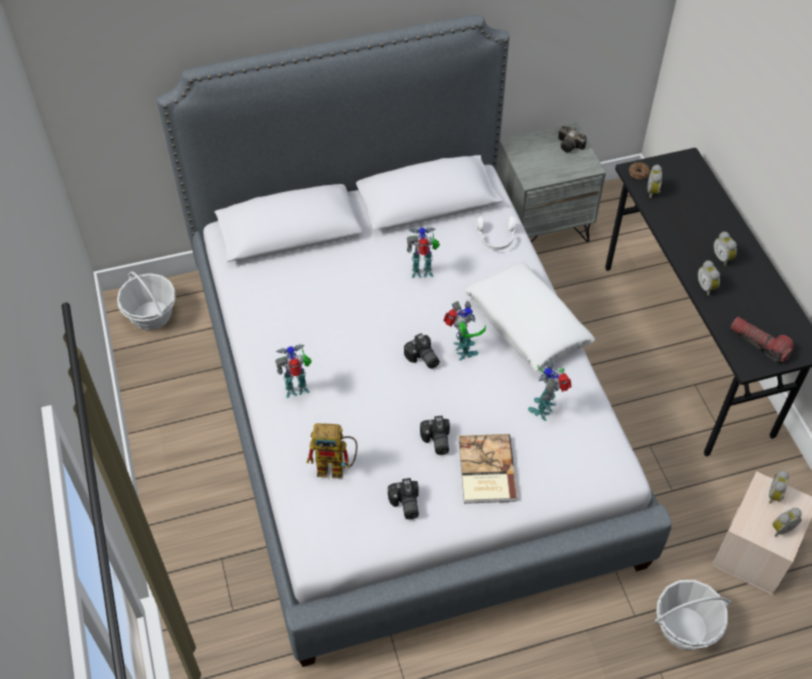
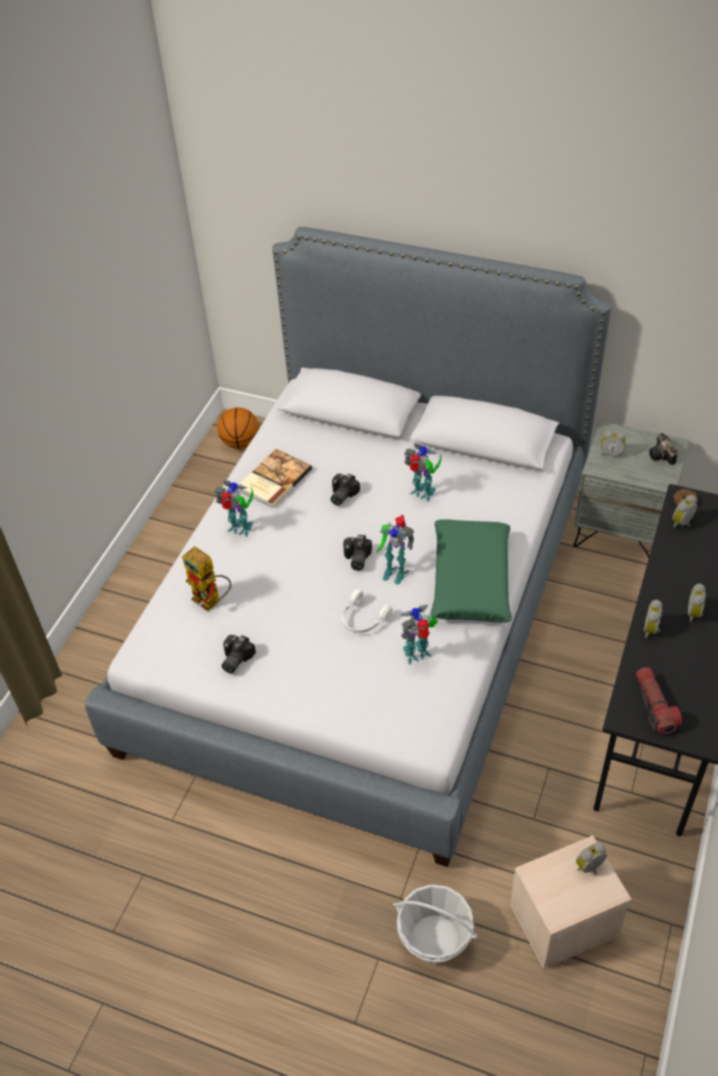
camera: 40 degrees right, 5 degrees down
basket [117,271,176,330] -> basketball [217,407,259,449]
camera [420,416,450,455] -> camera moved to [331,474,360,506]
toy robot [444,300,486,361] -> toy robot turned 90 degrees clockwise [377,515,414,585]
book [459,434,518,504] -> book moved to [238,449,312,508]
white pillow [465,262,595,371] -> green pillow [430,519,512,623]
white headphones [477,216,516,250] -> white headphones moved to [342,589,393,633]
alarm clock [772,508,802,537] -> alarm clock moved to [601,431,626,457]

